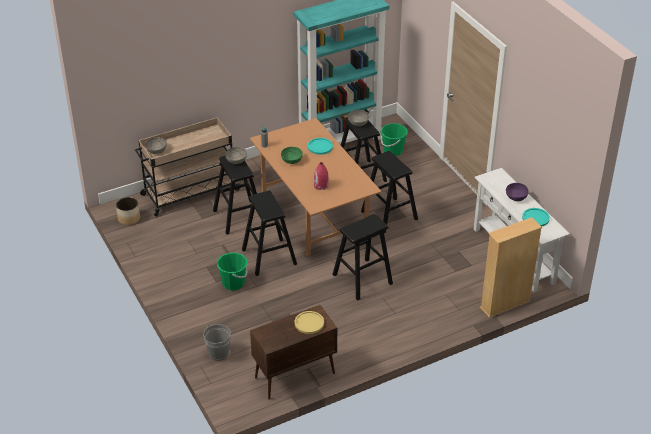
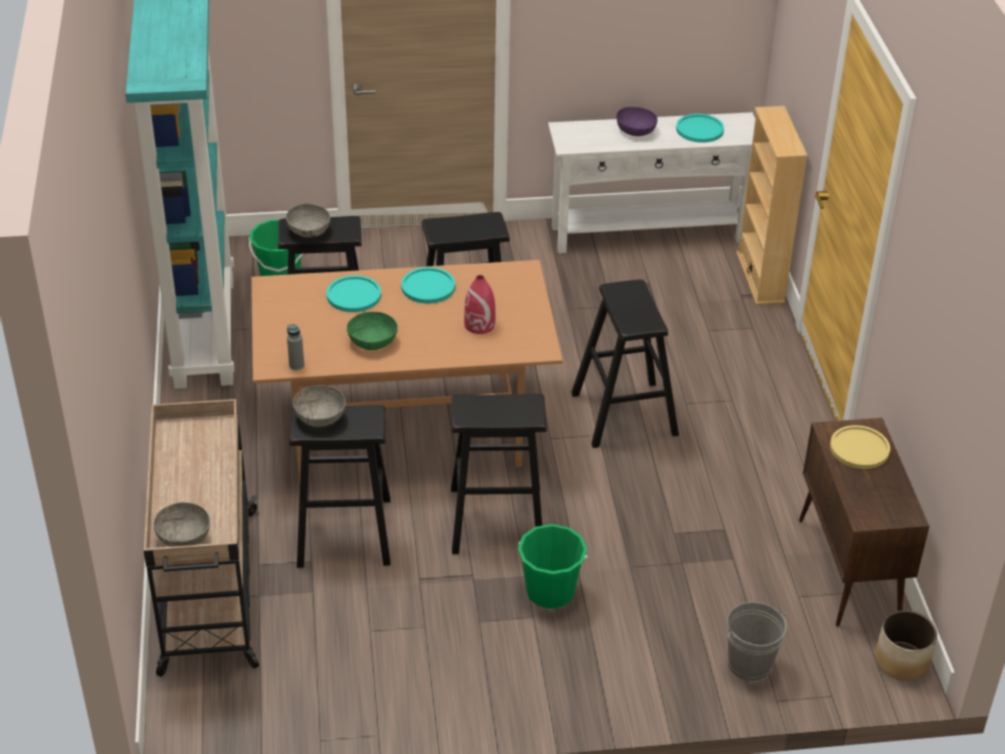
camera: 70 degrees left, 0 degrees up
planter [116,197,140,225] -> planter moved to [875,610,937,681]
none -> turquoise plate [401,267,455,304]

